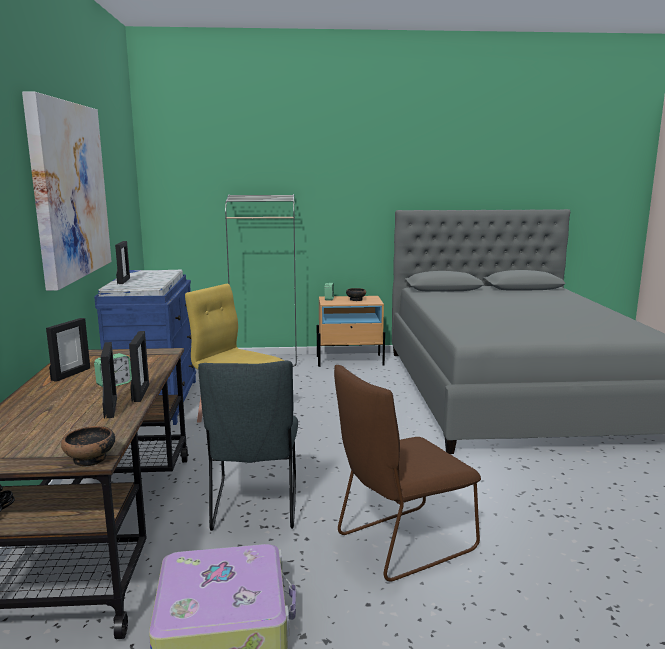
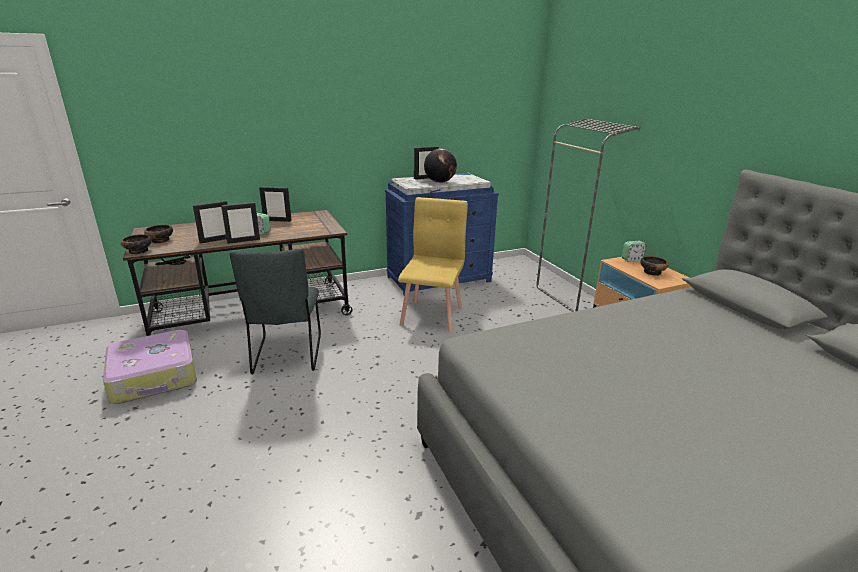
camera: 70 degrees right, 10 degrees up
picture [22,92,112,291] -> none
grey chair [198,361,298,531] -> grey chair turned 75 degrees counterclockwise [230,249,321,374]
brown chair [334,365,481,582] -> none
none -> bowl [144,225,173,243]
none -> globe [424,149,457,183]

